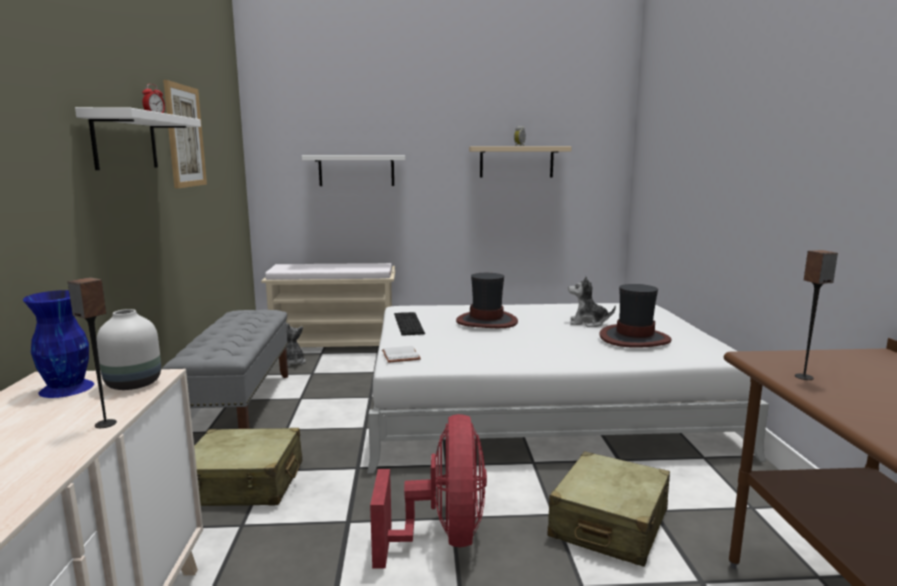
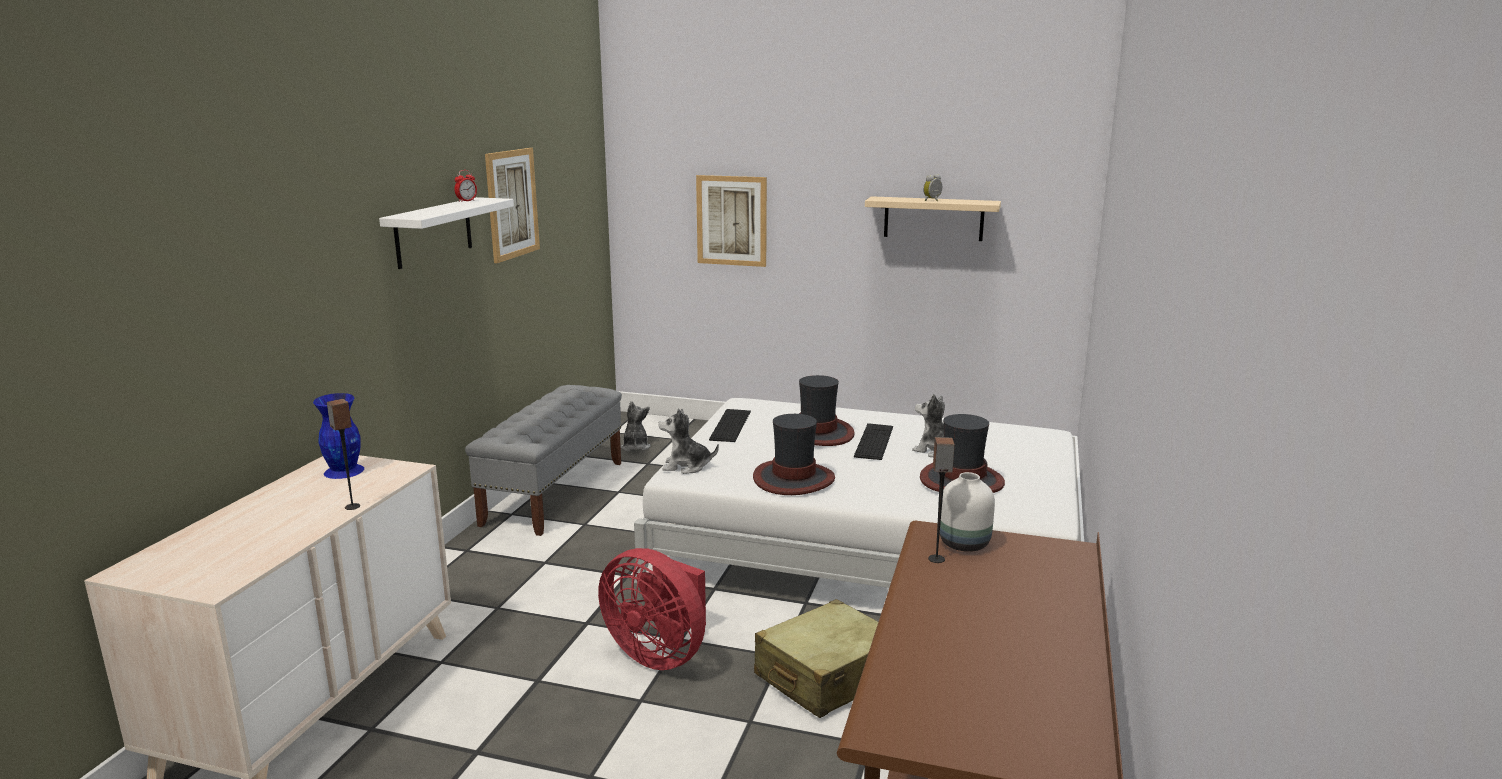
camera: 20 degrees right, 5 degrees up
white vase [97,309,161,390] -> white vase moved to [940,472,995,552]
beige suitcase [194,428,302,506] -> none
beige bench [261,263,395,347] -> none
white shelf [302,155,405,186] -> picture [696,175,767,267]
red fan [370,414,487,568] -> red fan turned 105 degrees clockwise [598,548,706,670]
white book [382,346,421,363] -> plush toy [659,408,719,474]
none -> hat [753,414,835,495]
none -> keyboard [854,423,893,460]

